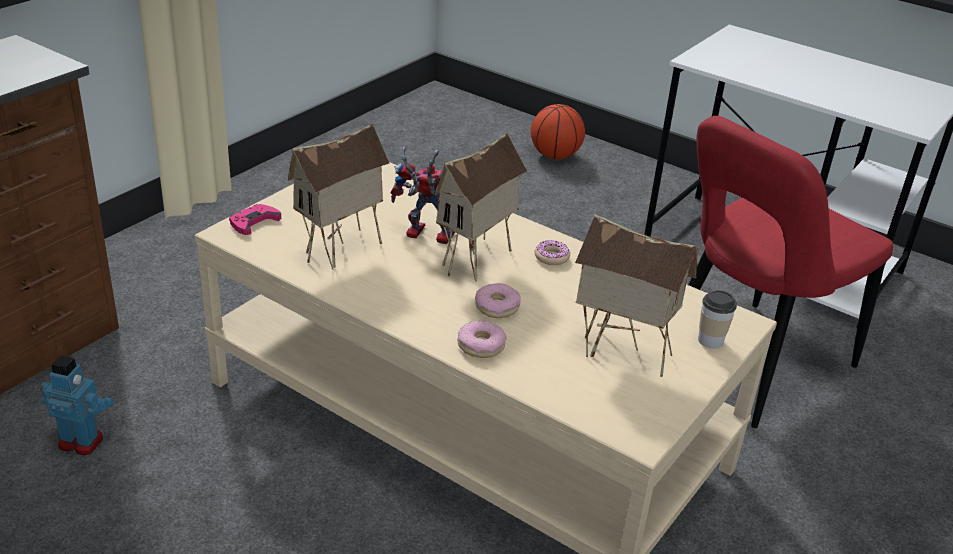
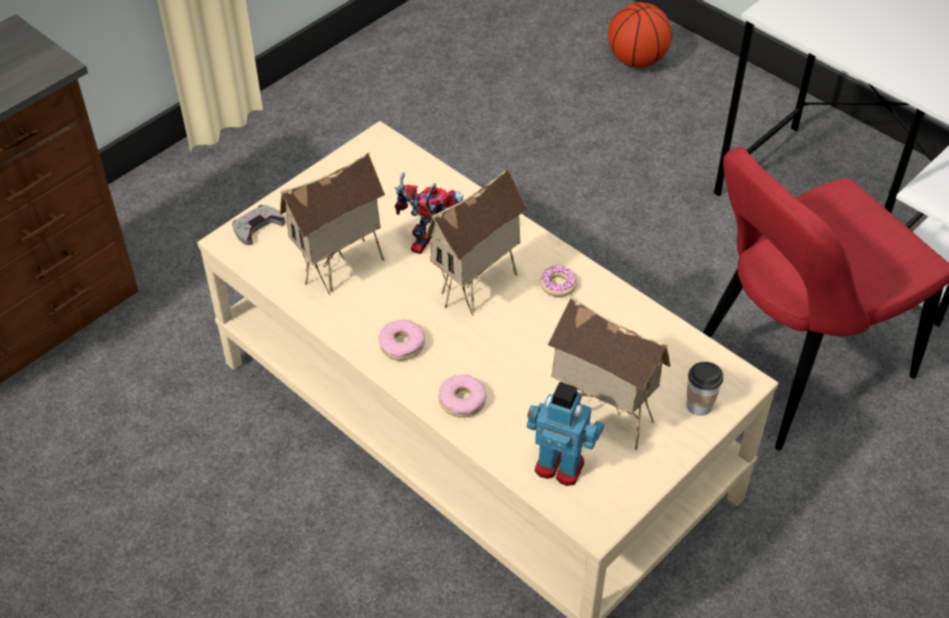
camera: 10 degrees right, 15 degrees up
toy robot [40,355,113,455] -> toy robot moved to [527,382,604,486]
pink game controller [229,204,281,235] -> grey game controller [232,205,286,245]
donut [475,283,521,318] -> donut moved to [379,319,425,361]

